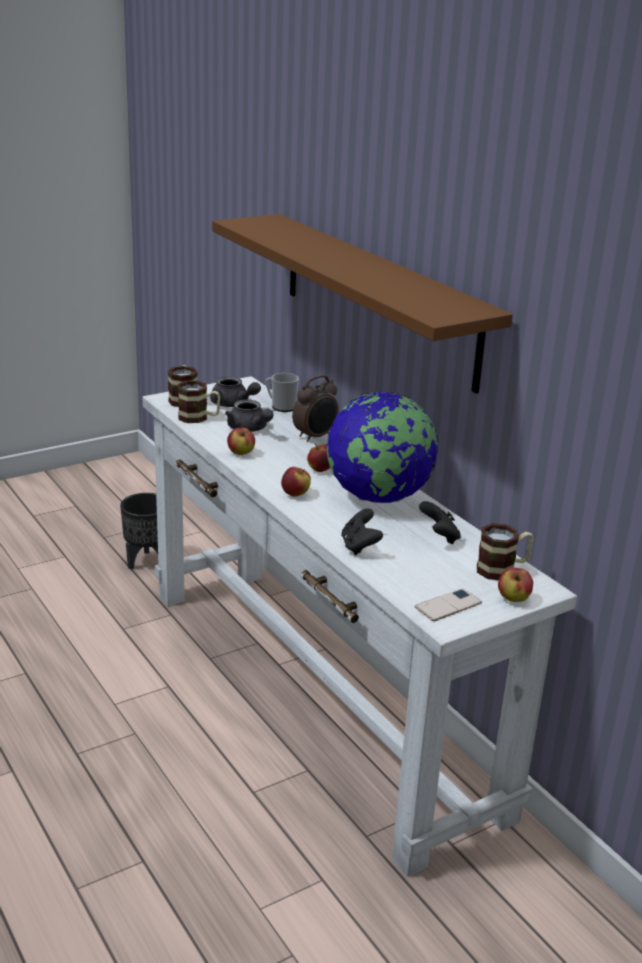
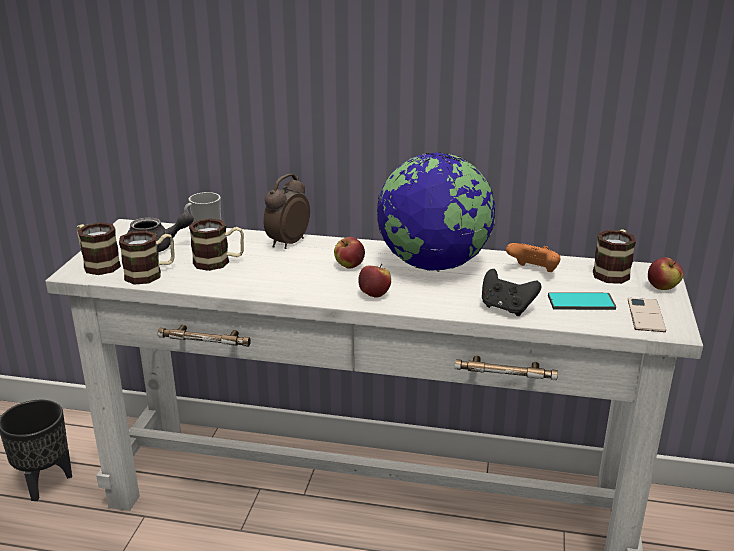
camera: 45 degrees left, 0 degrees up
brown shelf [212,214,513,394] -> none
grey teapot [225,400,273,432] -> mug [189,218,244,271]
apple [227,428,255,455] -> none
alarm clock [292,375,338,442] -> alarm clock turned 150 degrees counterclockwise [263,174,310,249]
black game controller [419,501,461,544] -> orange game controller [506,243,561,272]
none -> phone [548,292,616,310]

